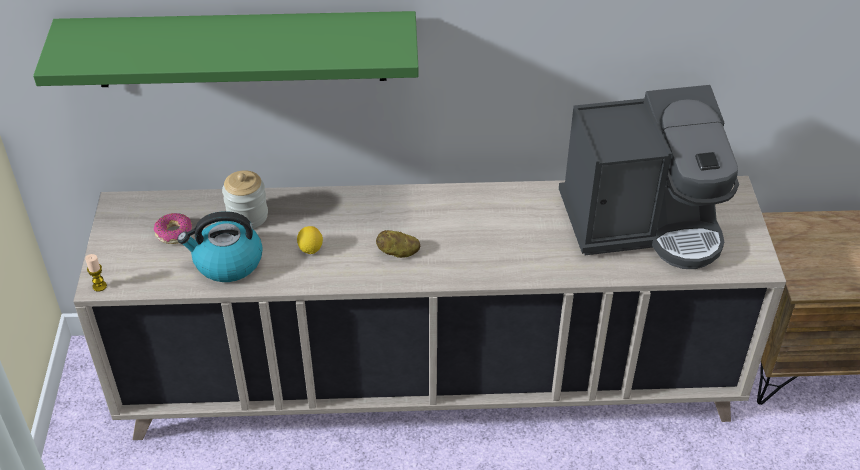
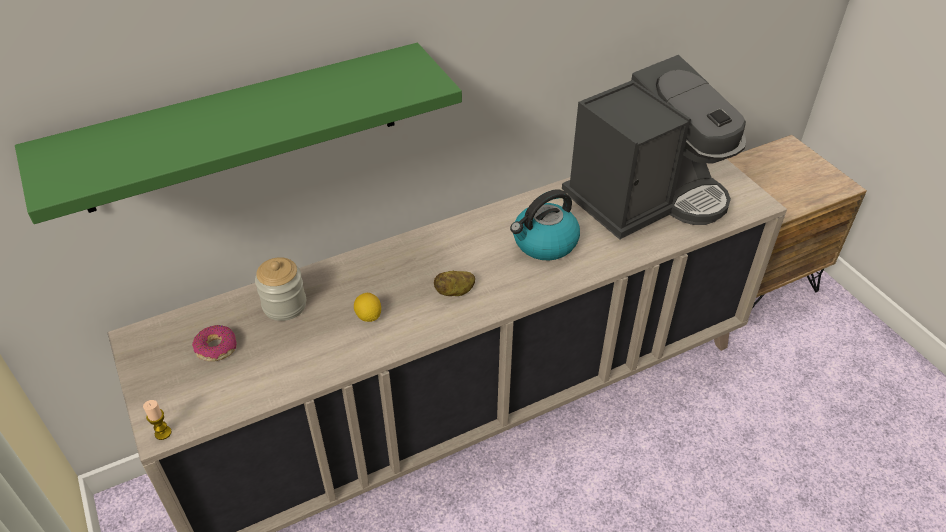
camera: 25 degrees left, 0 degrees up
kettle [177,211,263,282] -> kettle moved to [510,189,580,260]

